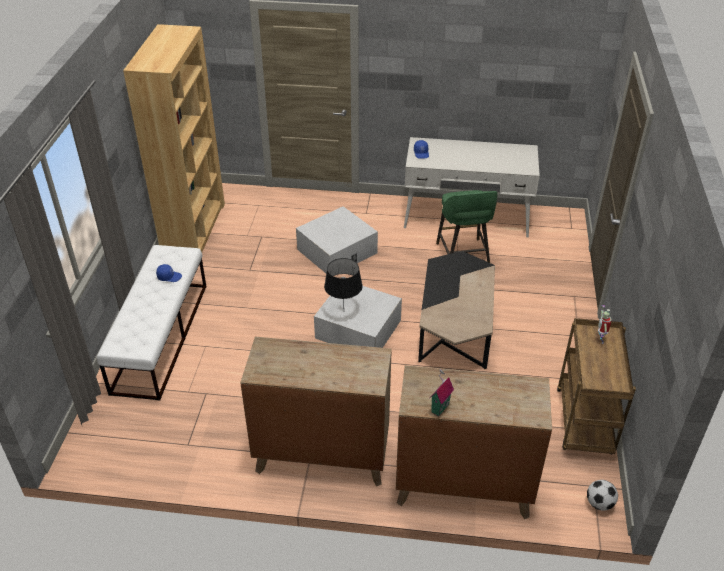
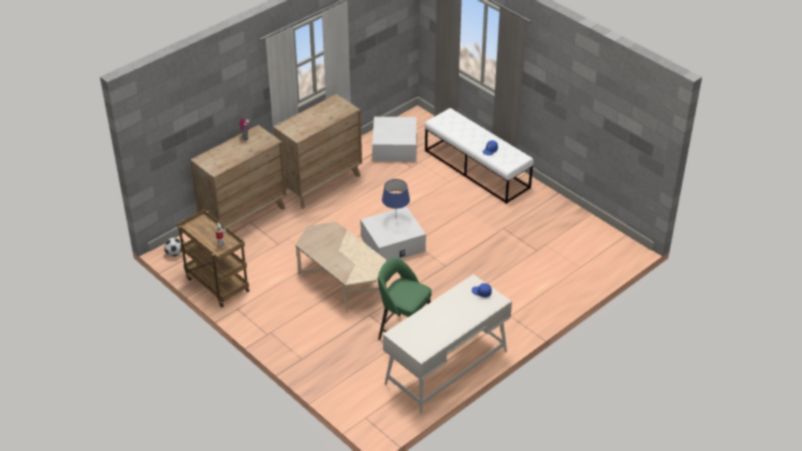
camera: 130 degrees right, 0 degrees up
brown bookcase [123,24,225,252] -> none
white storage box [296,206,378,273] -> white storage box moved to [372,117,417,162]
black table lamp [324,258,363,303] -> blue table lamp [382,179,410,209]
black coffee table [418,251,495,369] -> beige coffee table [295,222,387,313]

